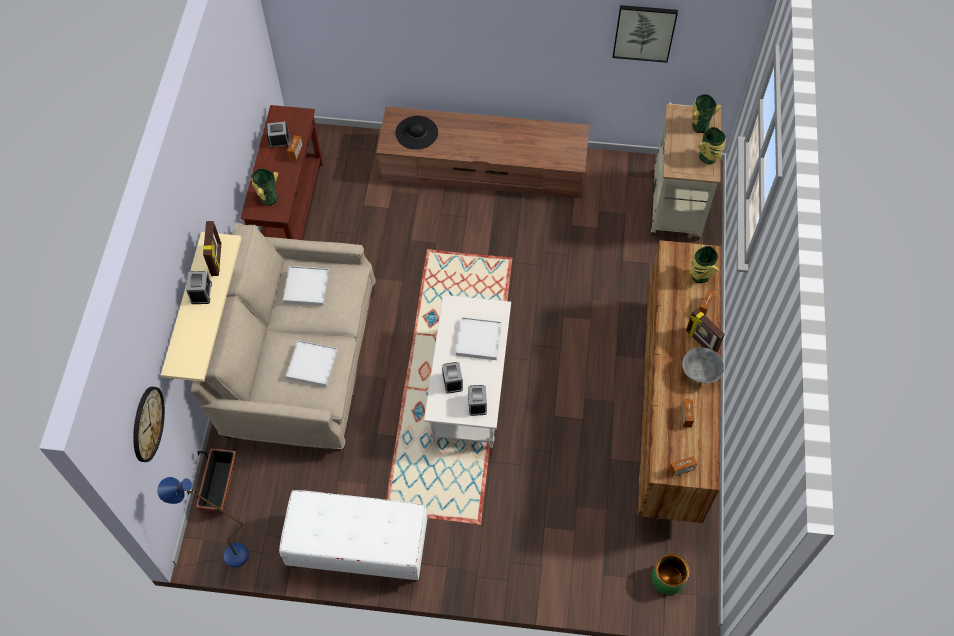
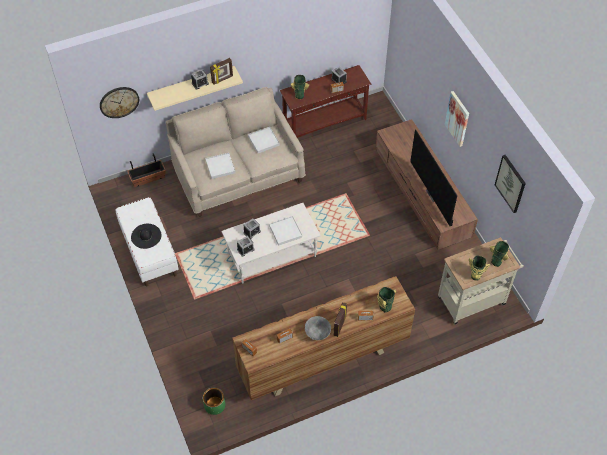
camera: 60 degrees right, 5 degrees down
blue floor lamp [157,477,249,568] -> none
black hat [396,116,438,150] -> black hat moved to [131,224,162,249]
none -> television [410,129,457,226]
none -> picture [445,91,469,147]

